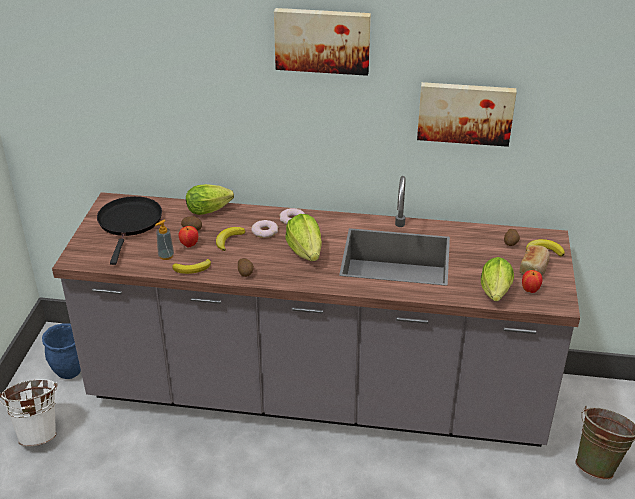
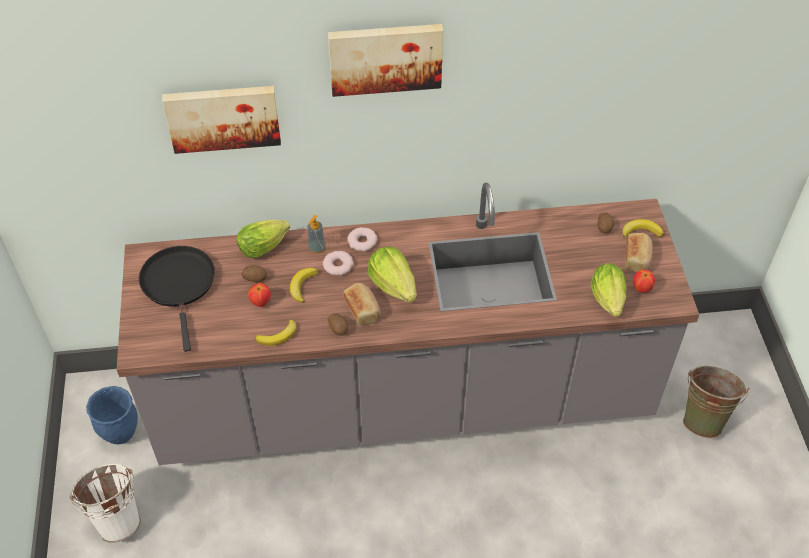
camera: 15 degrees left, 15 degrees up
soap dispenser [155,220,174,260] -> soap dispenser moved to [308,215,326,253]
picture [417,82,517,147] -> picture moved to [162,86,281,154]
none -> bread [343,283,381,325]

